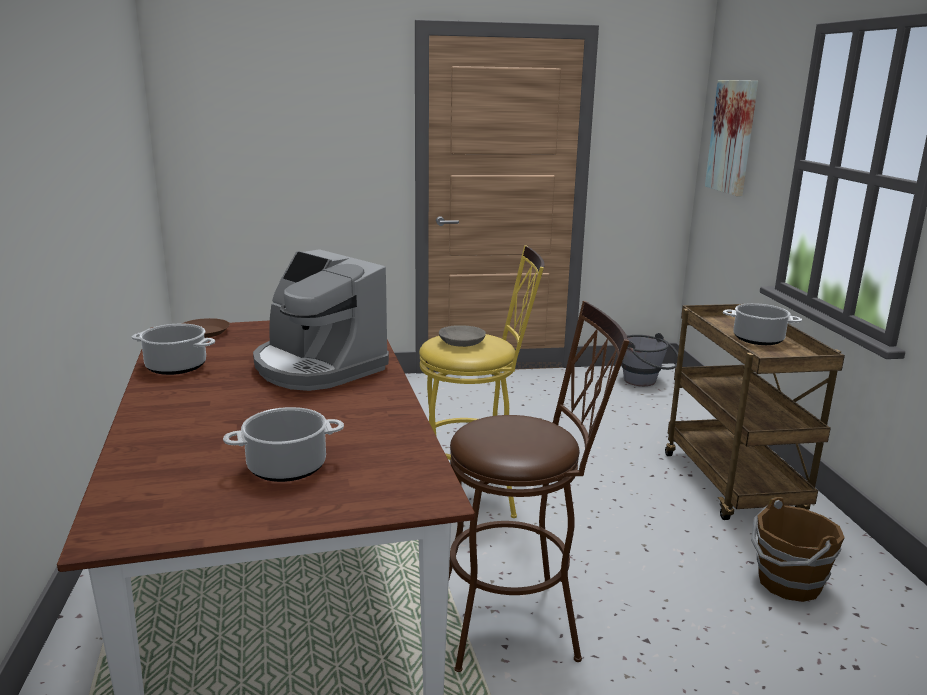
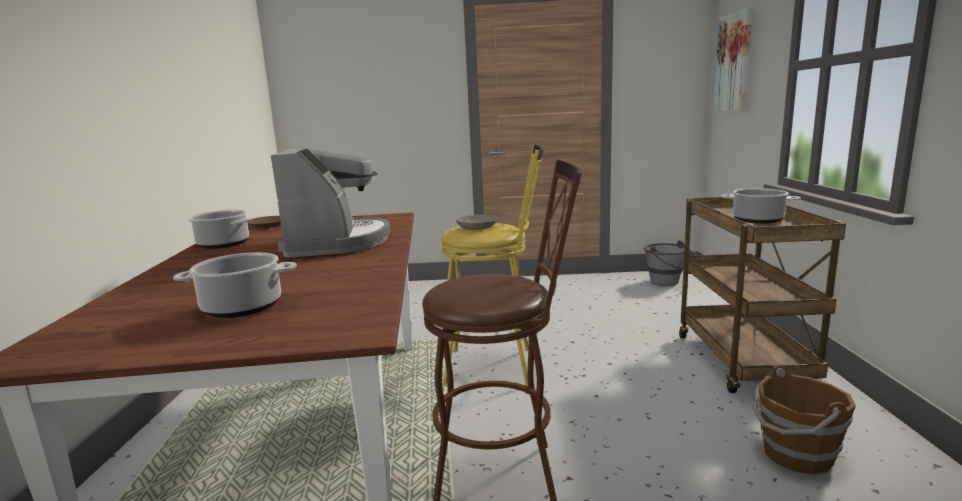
camera: 10 degrees right, 5 degrees down
coffee machine [253,249,389,391] -> coffee machine turned 150 degrees counterclockwise [271,149,390,258]

